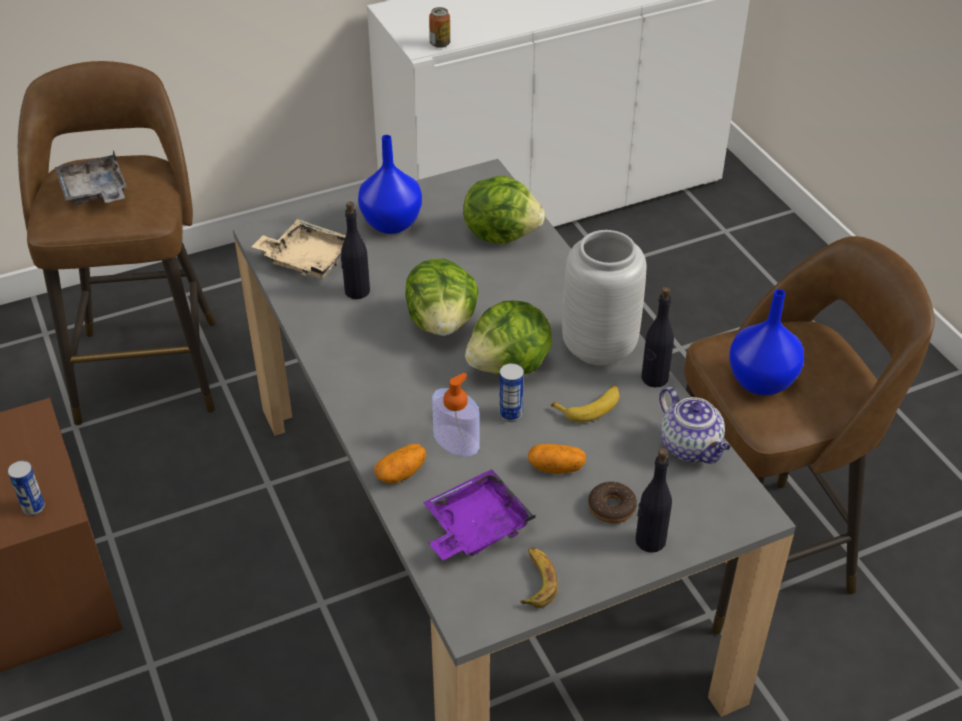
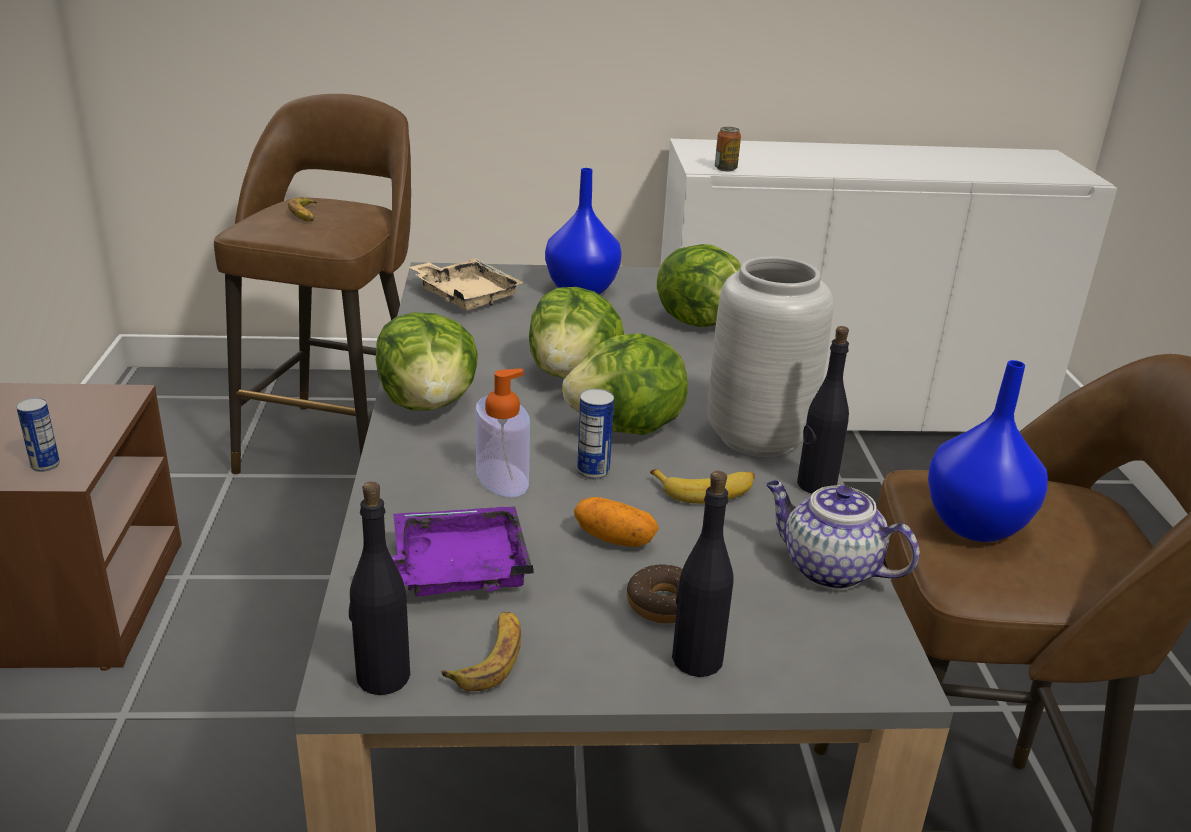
camera: 20 degrees right, 15 degrees down
grey tray [55,150,127,205] -> banana [288,197,318,222]
black bottle [340,201,370,299] -> black bottle moved to [349,481,410,695]
potato [374,444,426,484] -> none
teapot [659,387,731,464] -> teapot turned 135 degrees clockwise [766,481,920,590]
none -> lettuce [376,312,478,410]

